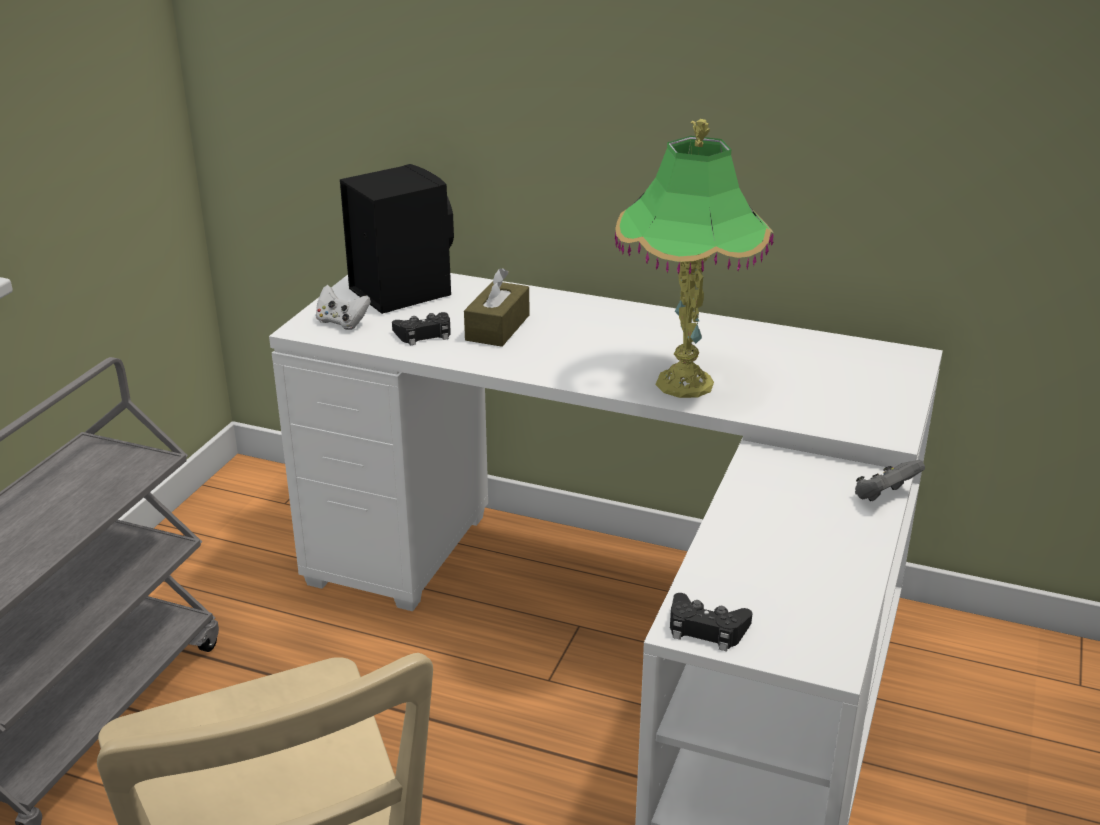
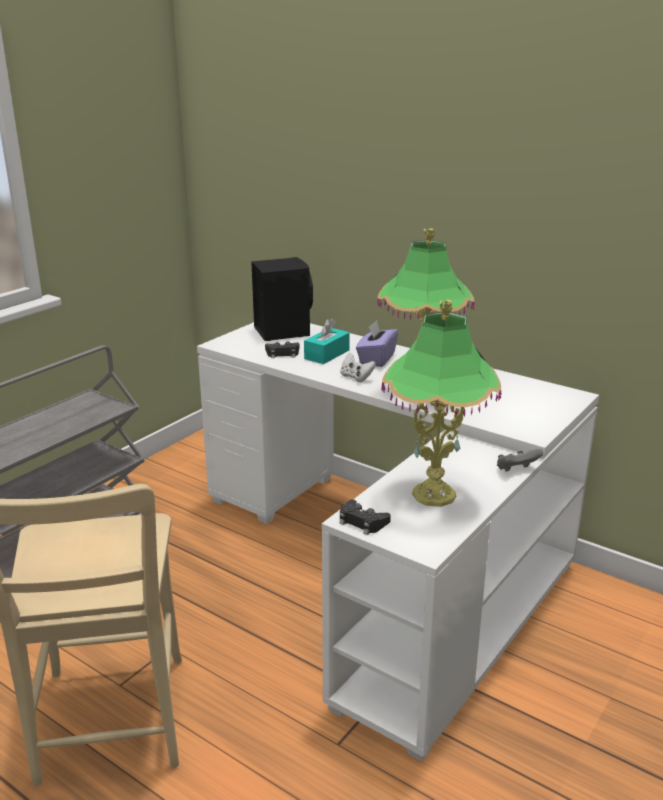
camera: 15 degrees right, 5 degrees down
white game controller [316,285,371,330] -> white game controller moved to [340,353,376,382]
brown tissue box [464,268,529,347] -> turquoise tissue box [304,318,350,364]
none -> purple tissue box [356,320,398,367]
none -> table lamp [382,299,501,507]

